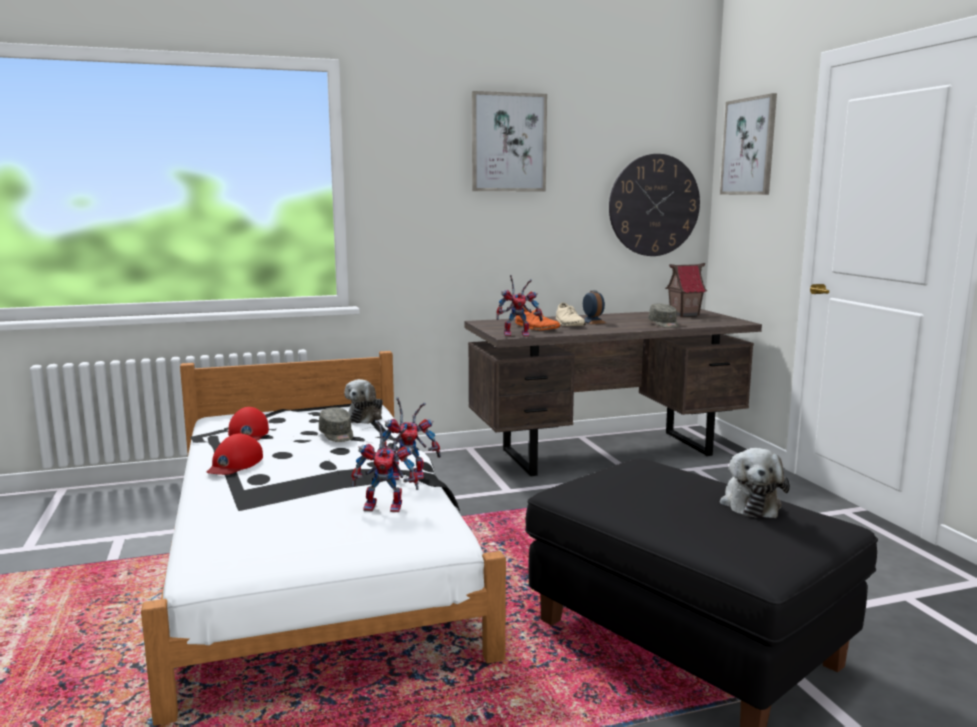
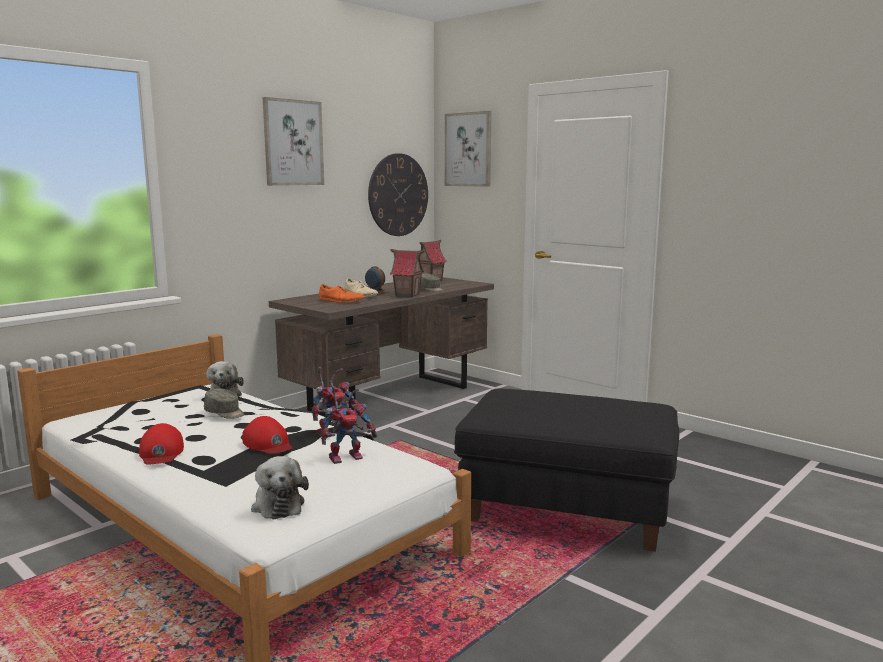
camera: 30 degrees left, 0 degrees up
red cap [228,407,269,440] -> red cap moved to [242,416,293,454]
toy robot [496,275,543,337] -> none
plush toy [720,448,790,518] -> plush toy moved to [251,456,309,519]
none -> toy house [390,249,424,297]

